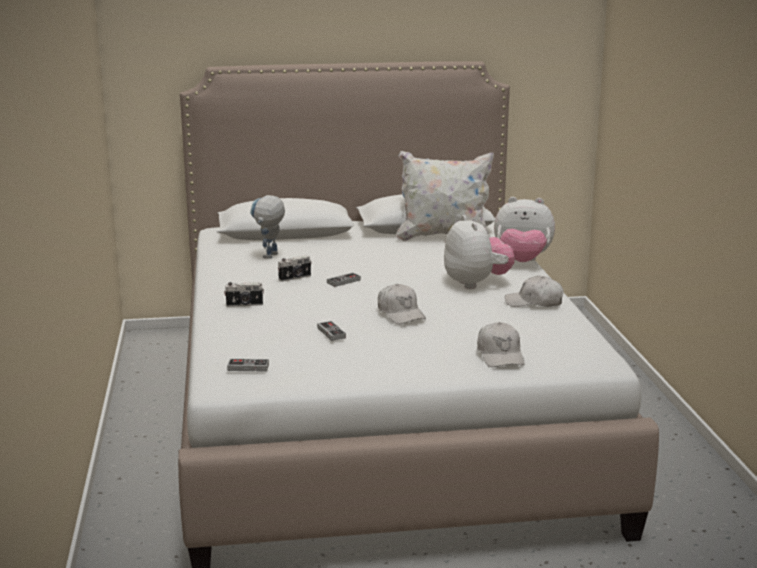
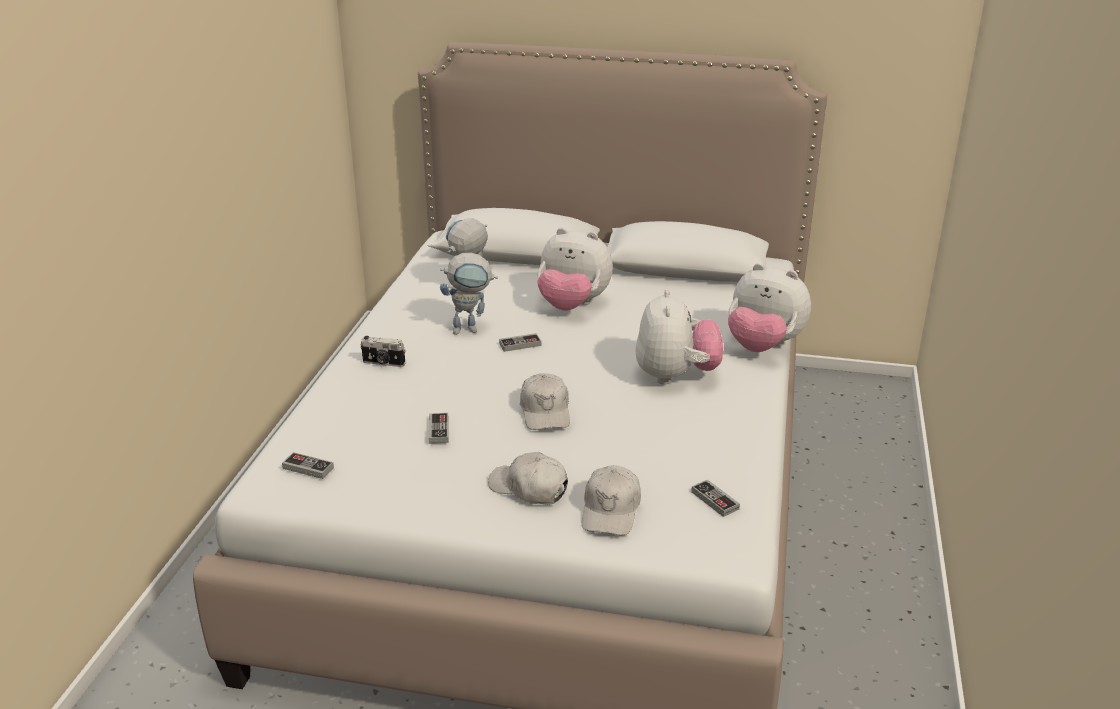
camera: 20 degrees right, 10 degrees up
camera [278,255,311,282] -> toy robot [440,253,498,335]
white pillow [396,151,494,241] -> none
white cap [505,276,563,307] -> white cap moved to [488,452,568,505]
none -> plush toy [537,228,613,310]
none -> game controller [691,480,740,517]

